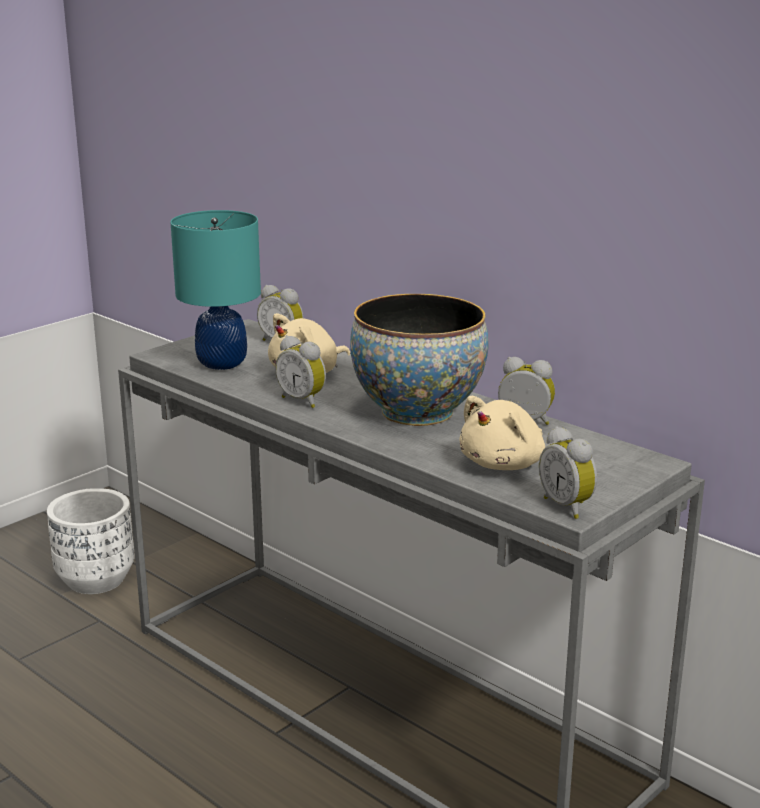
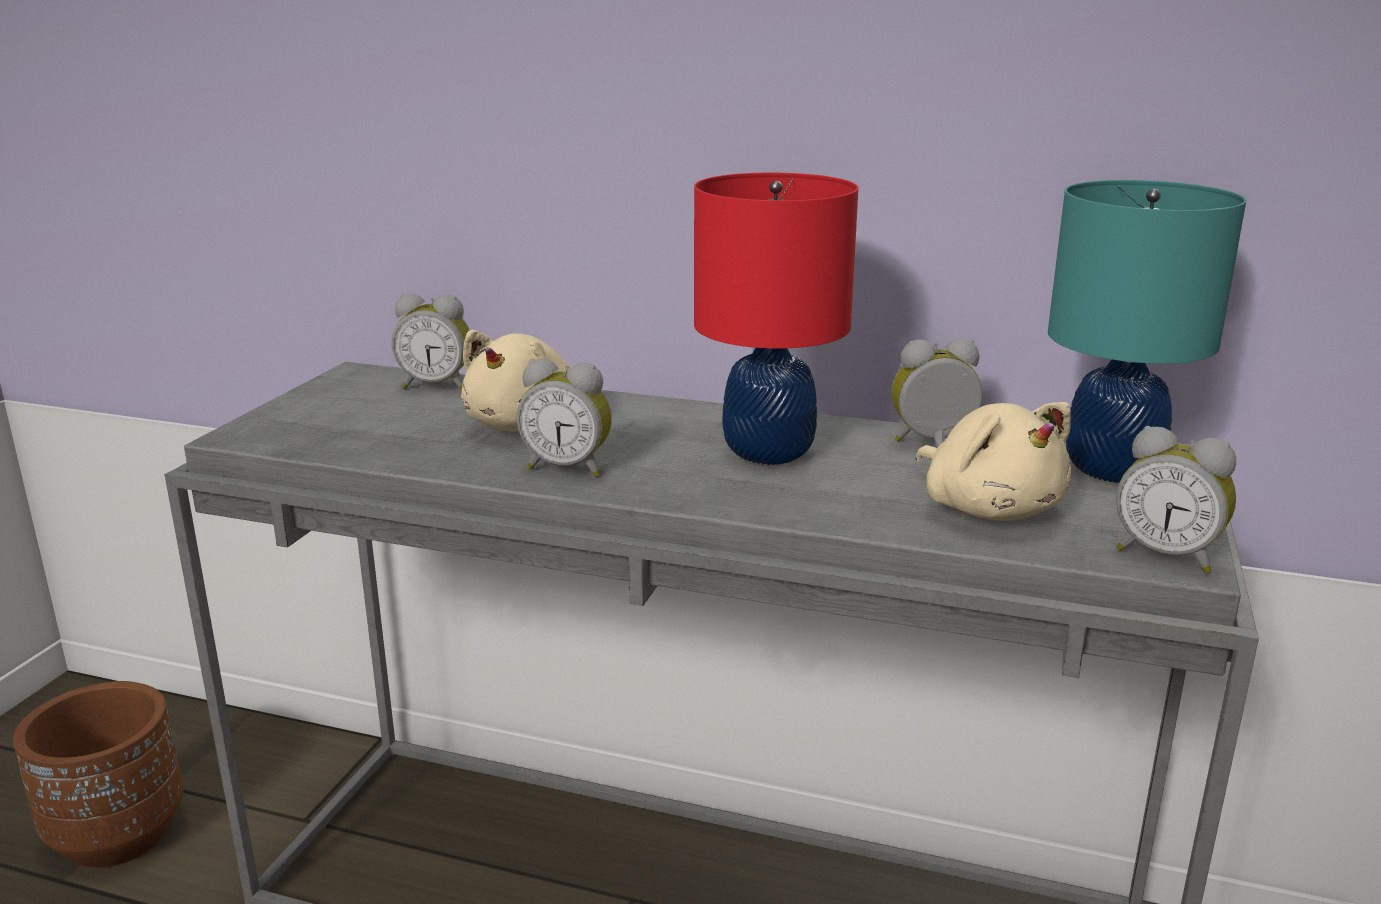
camera: 25 degrees left, 0 degrees up
white planter [47,488,135,594] -> brown planter [13,681,183,868]
turquoise table lamp [171,210,261,370] -> turquoise table lamp moved to [1048,180,1246,483]
bowl [350,294,489,426] -> red table lamp [694,173,859,465]
beige plush toy [459,396,545,470] -> beige plush toy turned 45 degrees counterclockwise [916,402,1071,520]

